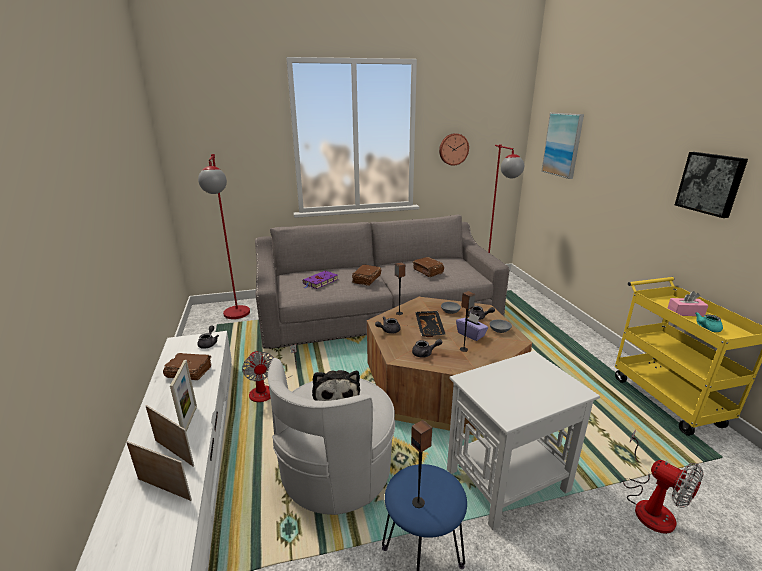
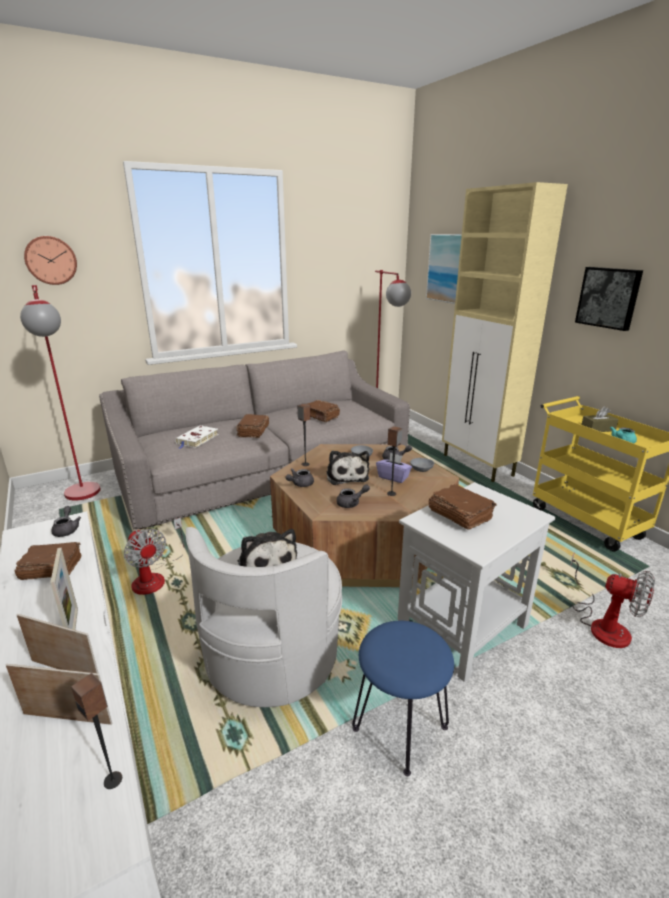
camera: 15 degrees left, 0 degrees up
purple book [303,271,338,289] -> white book [175,426,219,449]
speaker [411,420,432,508] -> speaker moved to [71,673,122,789]
black tray [415,311,445,337] -> plush toy [326,451,369,485]
wall clock [439,133,469,166] -> wall clock moved to [24,236,77,285]
pink tissue box [668,291,709,316] -> brown tissue box [581,406,619,432]
none -> brown book [428,484,497,530]
none -> beige cabinet [442,182,568,482]

